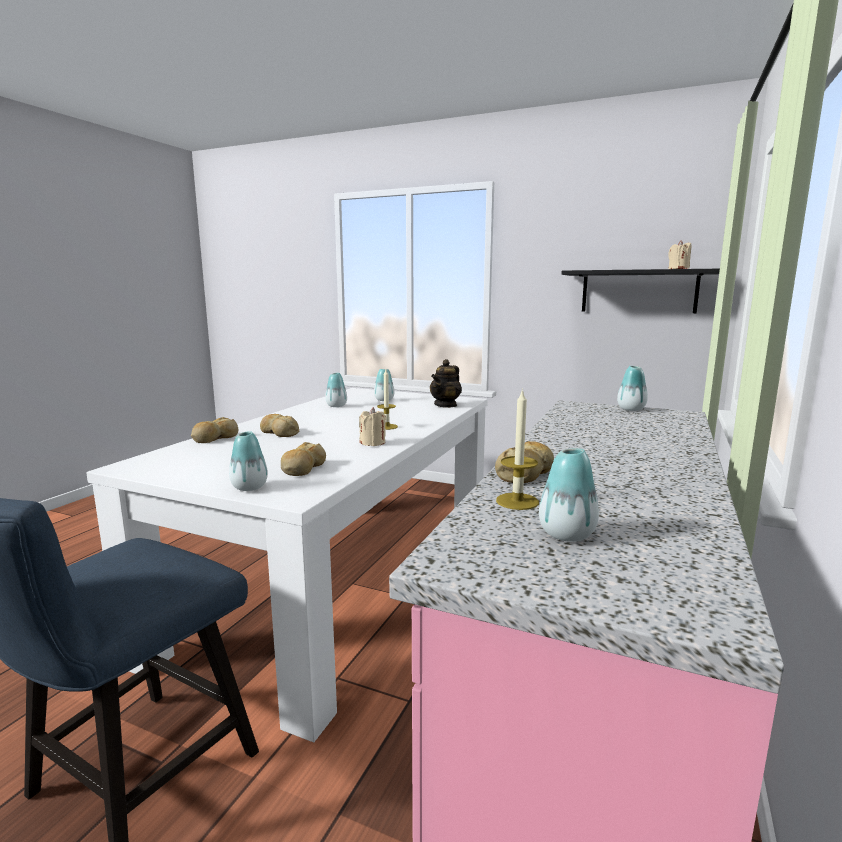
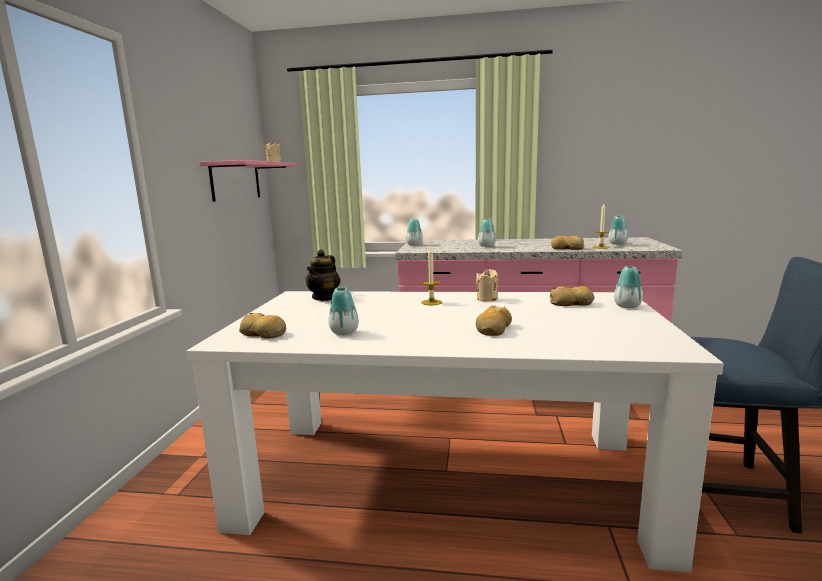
camera: 105 degrees left, 0 degrees up
bread [191,417,238,443] -> bread moved to [239,313,286,339]
vase [374,369,395,401] -> vase moved to [478,219,496,247]
teapot [430,359,462,408] -> teapot turned 90 degrees clockwise [305,249,340,301]
black shelf [561,269,720,313] -> pink shelf [200,160,298,202]

